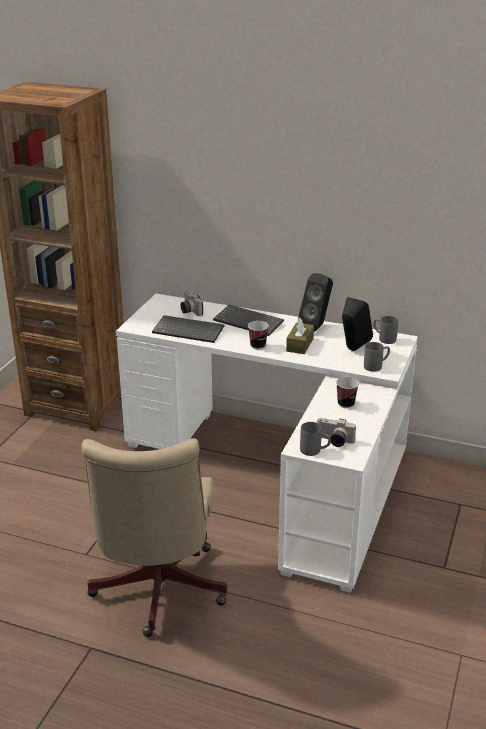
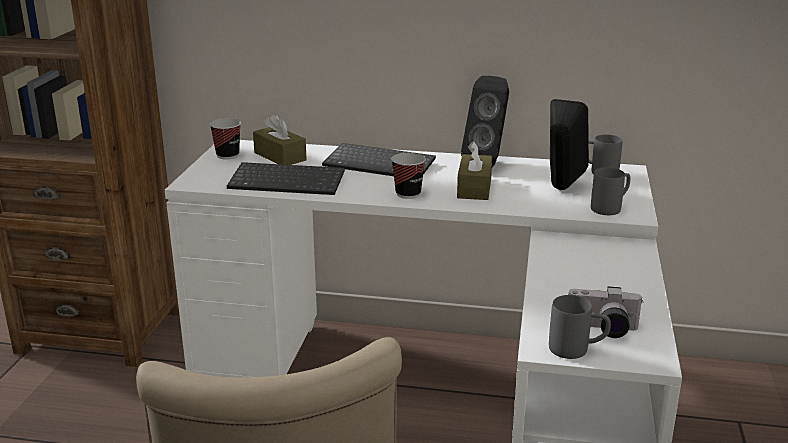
camera: 10 degrees left, 5 degrees down
camera [181,290,203,316] -> brown tissue box [253,114,307,165]
cup [336,377,359,408] -> cup moved to [209,118,241,160]

